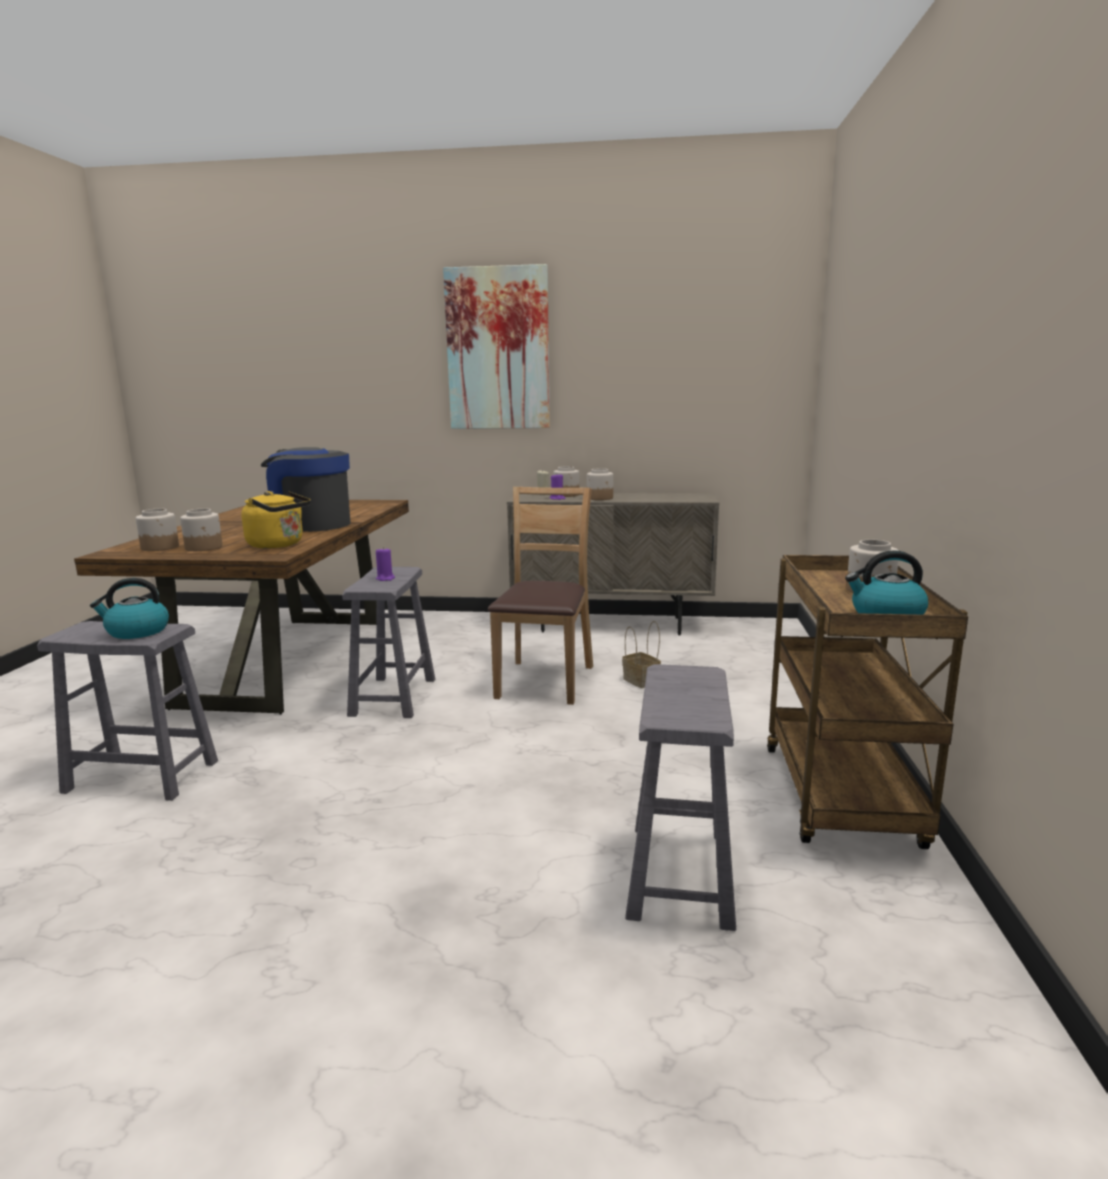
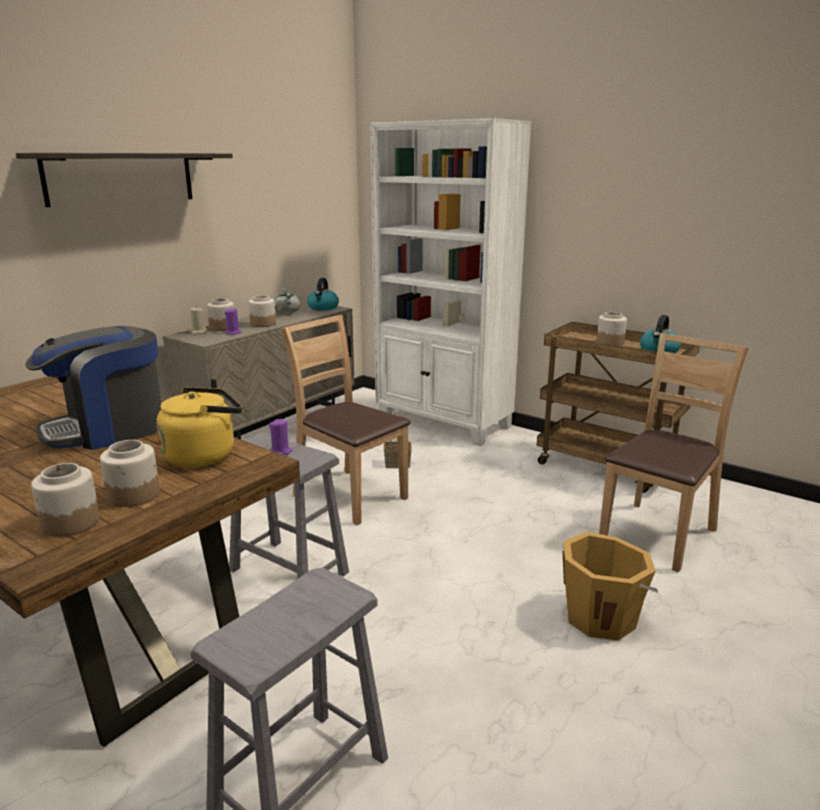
camera: 60 degrees left, 5 degrees up
kettle [90,578,169,639] -> kettle moved to [307,278,339,311]
picture [443,264,550,429] -> shelf [16,153,233,207]
grey stool [625,664,736,931] -> brown chair [599,333,749,573]
none -> grey cooking pot [274,288,300,314]
none -> white bookcase [370,118,532,446]
none -> orange bucket [562,532,658,641]

